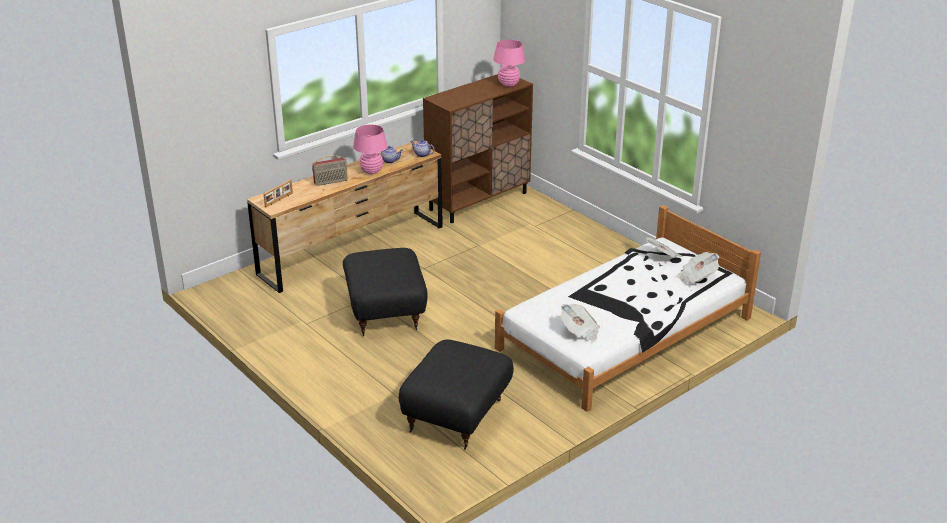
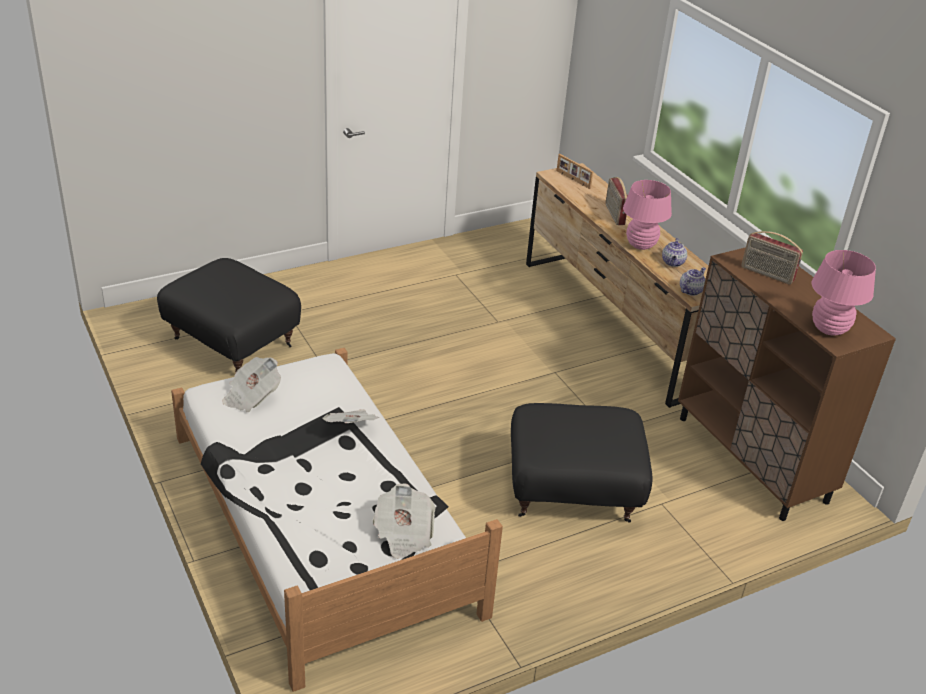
camera: 100 degrees right, 5 degrees up
black ottoman [343,248,428,336] -> black ottoman moved to [511,403,653,523]
newspaper [677,252,720,284] -> newspaper moved to [323,409,380,423]
none -> radio [741,231,803,284]

